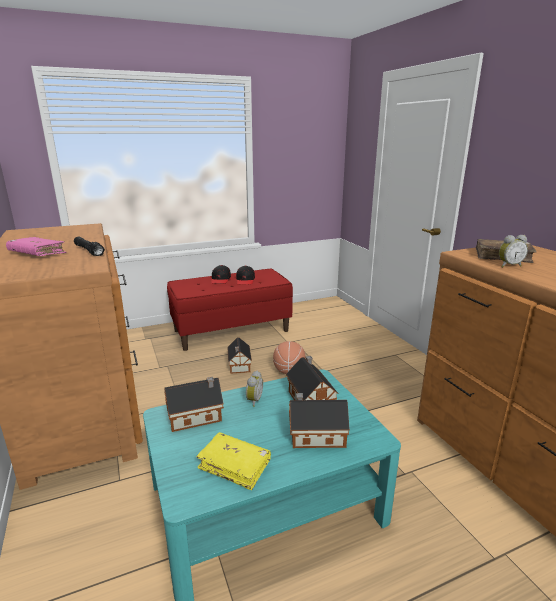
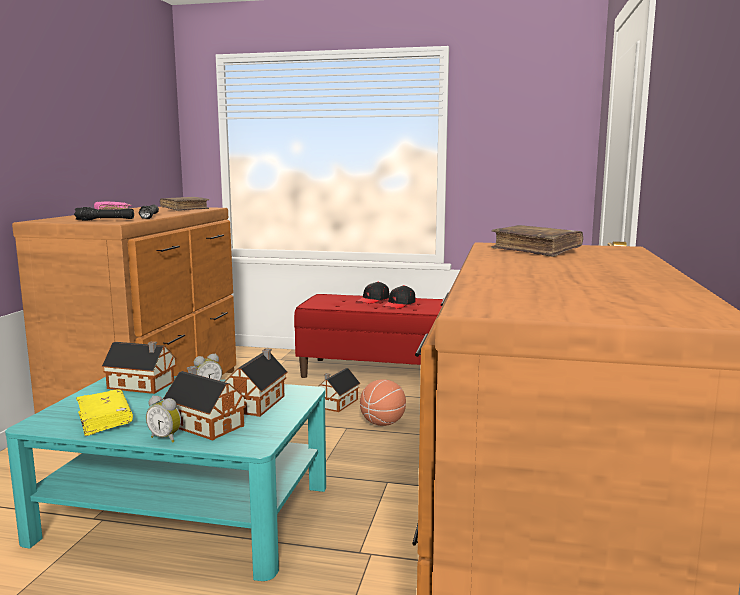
camera: 35 degrees right, 10 degrees down
alarm clock [499,235,528,267] -> alarm clock moved to [146,396,181,443]
none -> black flashlight [74,207,134,221]
none -> brown book [160,197,209,211]

